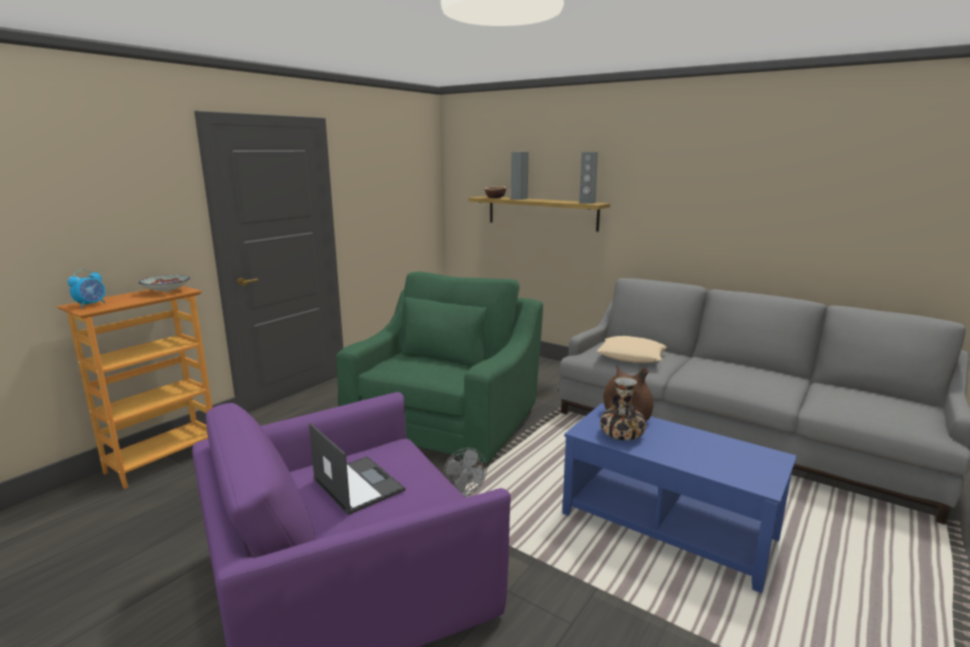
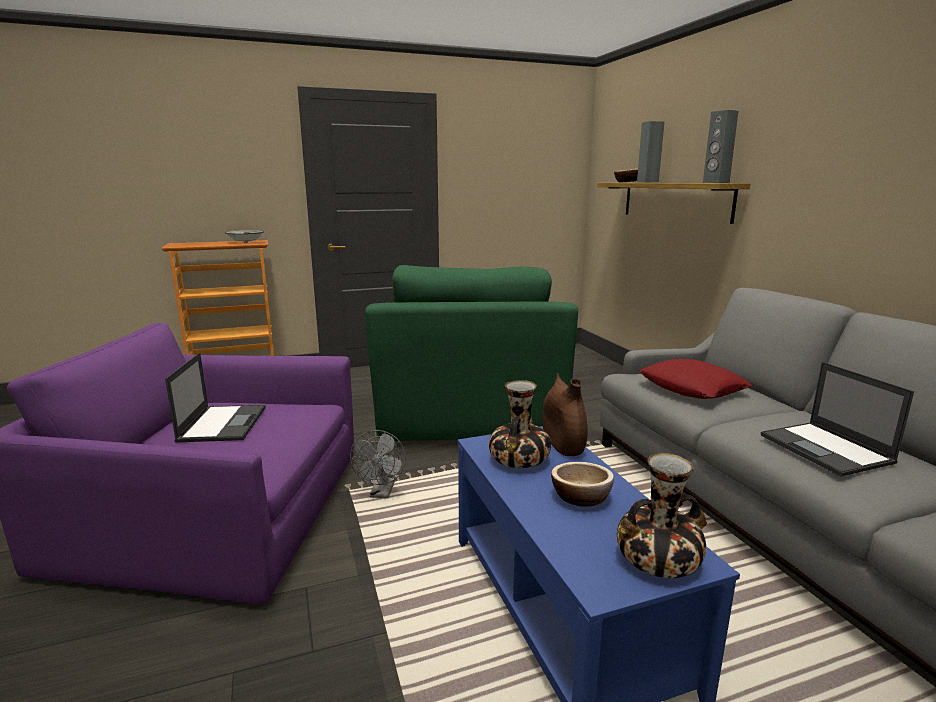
camera: 35 degrees right, 0 degrees up
alarm clock [68,269,105,308] -> none
green armchair [336,271,543,468] -> green armchair turned 120 degrees clockwise [365,265,578,441]
beige pillow [597,336,667,363] -> red pillow [639,359,752,399]
none -> bowl [551,462,614,507]
none -> vase [617,453,707,578]
none -> laptop [761,362,914,476]

